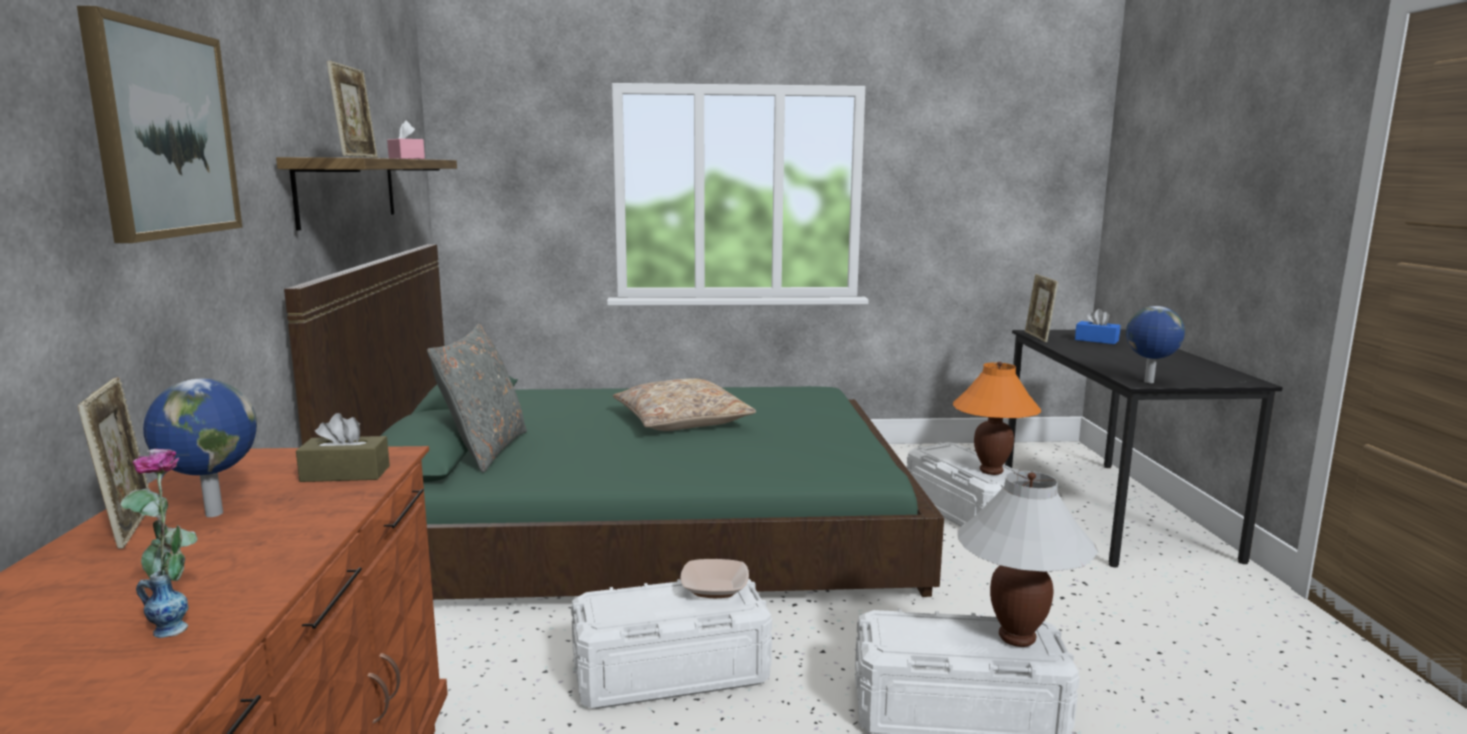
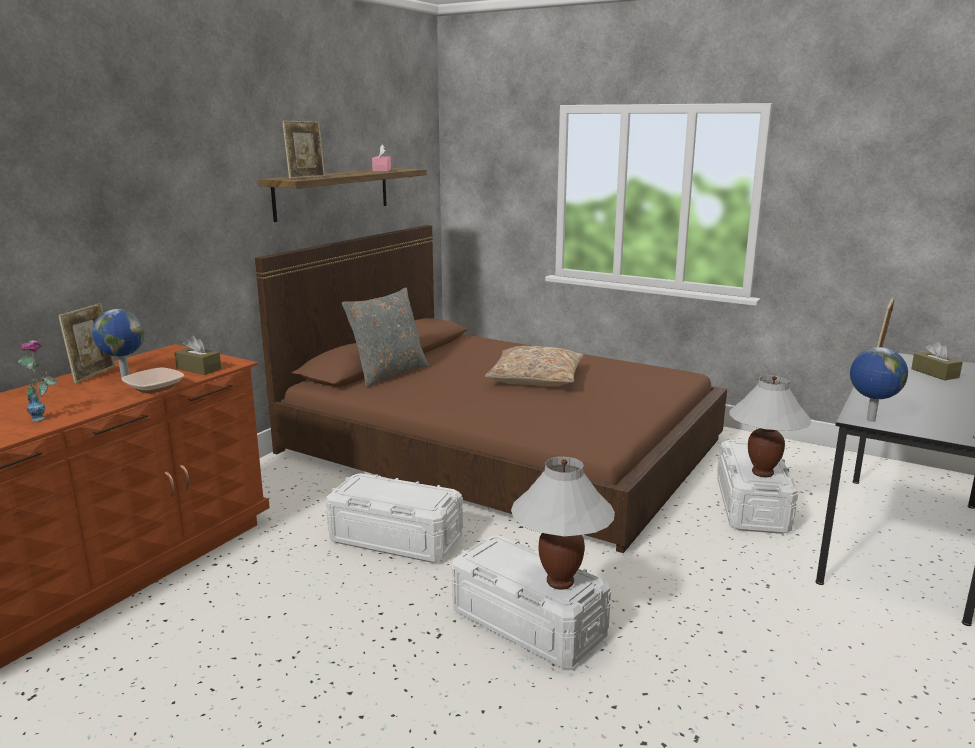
camera: 35 degrees right, 5 degrees up
picture [77,6,243,243] -> none
green bed [284,244,944,600] -> brown bed [255,225,727,553]
bowl [681,559,749,598] -> bowl moved to [121,367,184,394]
orange table lamp [953,362,1041,475] -> white table lamp [729,376,812,477]
blue tissue box [1075,309,1121,344] -> brown tissue box [911,342,963,380]

